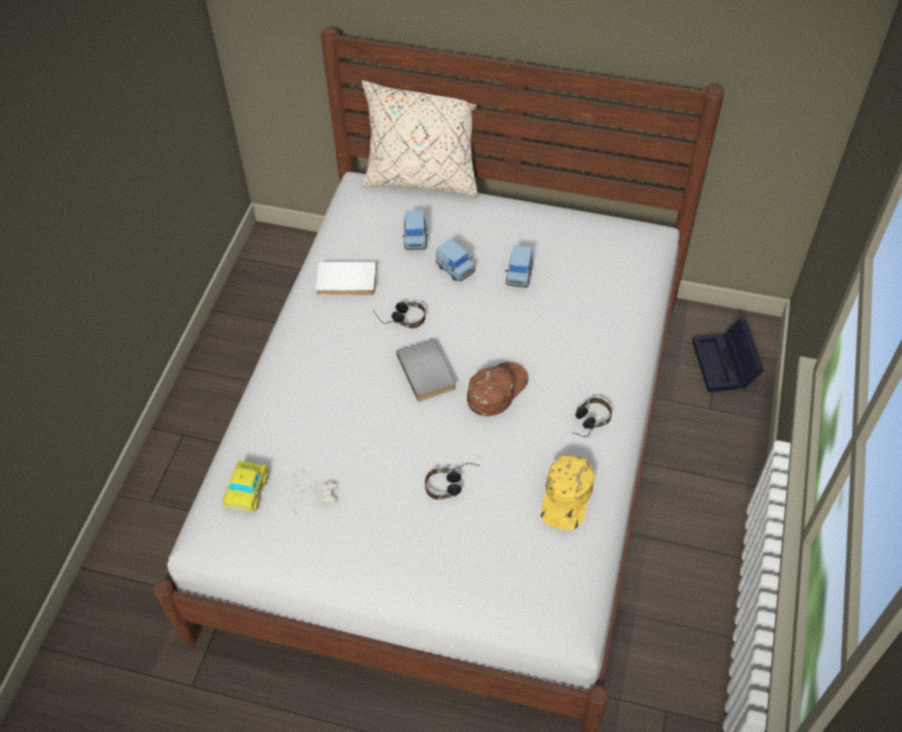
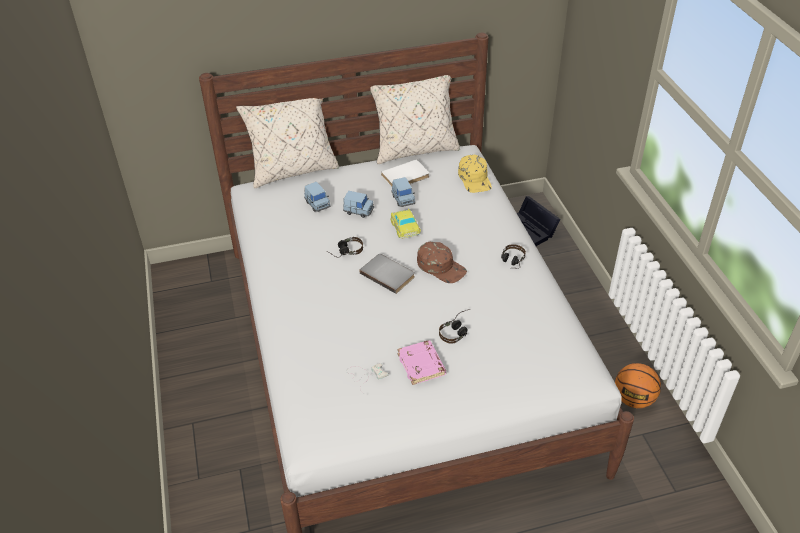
camera: 30 degrees left, 10 degrees down
toy car [223,459,270,512] -> toy car moved to [390,209,421,239]
white book [316,262,377,295] -> white book moved to [381,159,430,187]
brown cap [467,362,528,416] -> brown cap turned 120 degrees clockwise [417,242,467,283]
yellow cap [541,454,594,530] -> yellow cap moved to [458,155,492,193]
none -> beige pillow [371,75,460,164]
none -> pink book [397,340,446,385]
none -> basketball [615,363,661,408]

